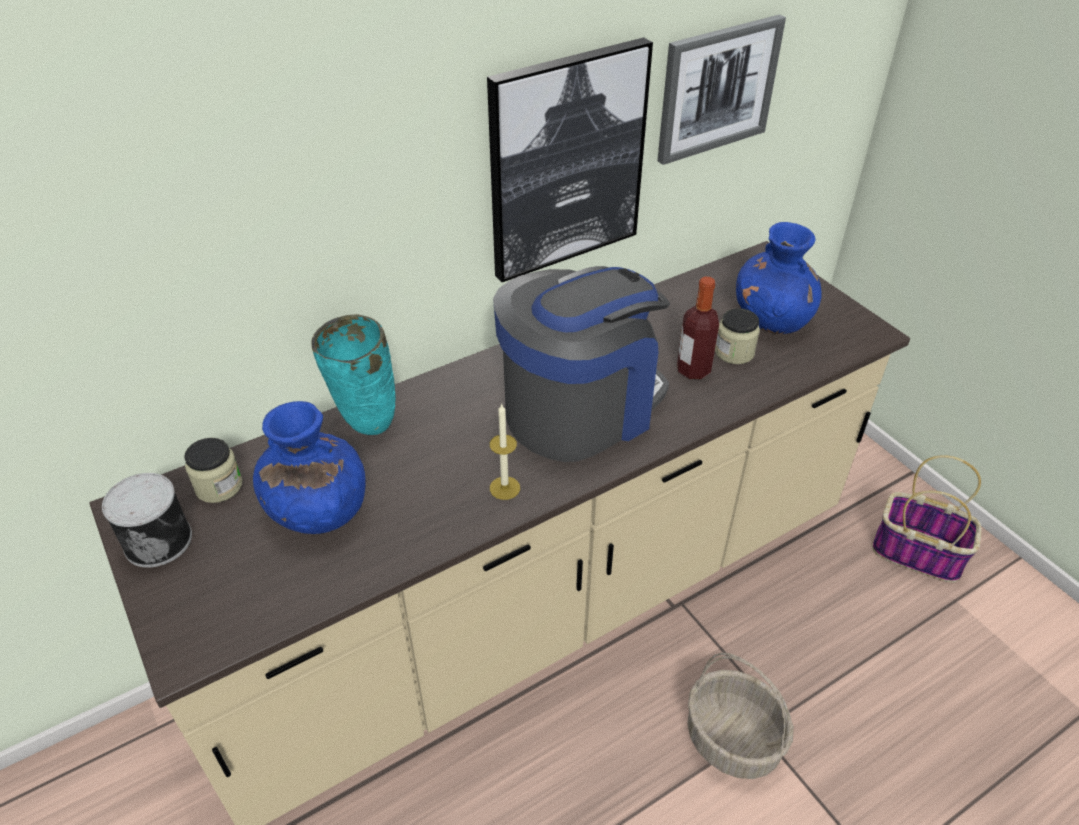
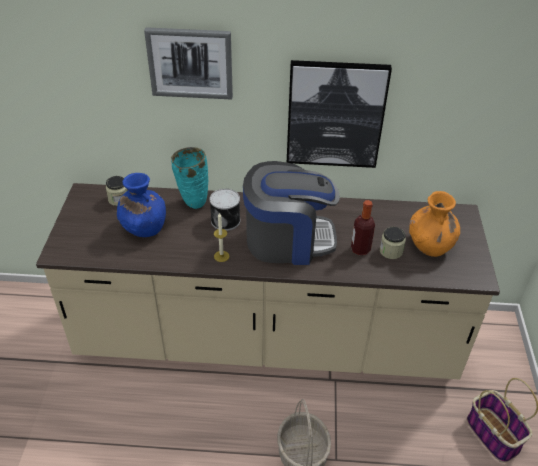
camera: 35 degrees right, 0 degrees up
can [102,473,192,568] -> can moved to [210,189,240,231]
picture [658,14,786,165] -> picture moved to [144,27,233,99]
blue vase [736,222,822,334] -> orange vase [409,191,460,257]

